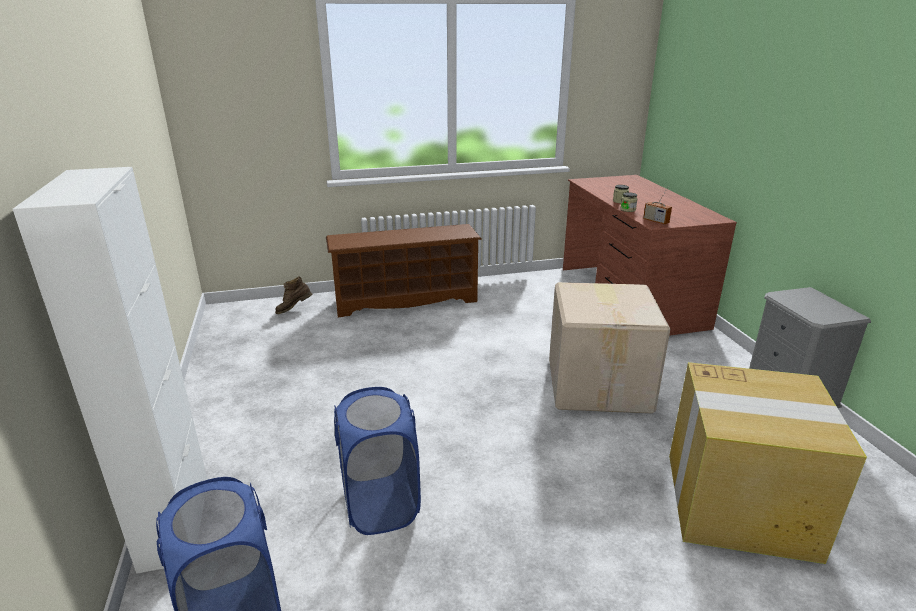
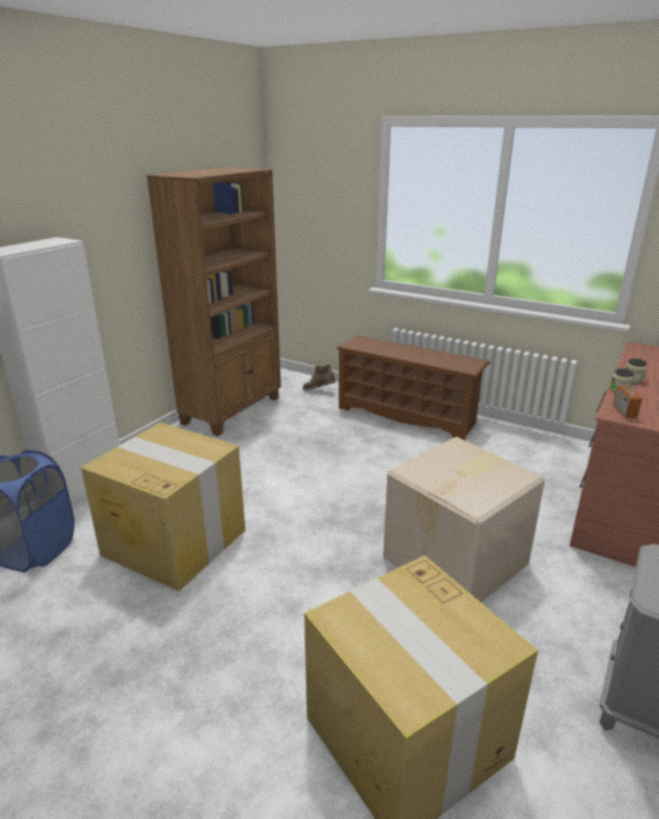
camera: 45 degrees right, 0 degrees up
blue laundry basket [334,387,421,535] -> cardboard box [81,422,245,591]
none -> brown bookcase [146,167,281,436]

